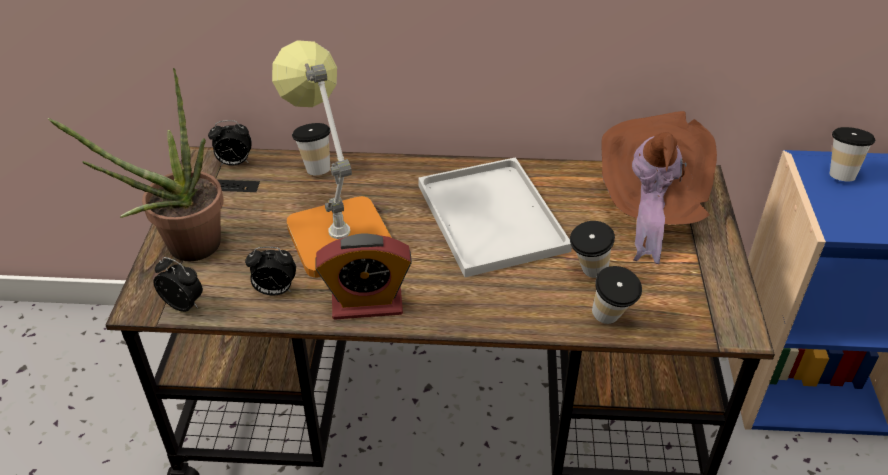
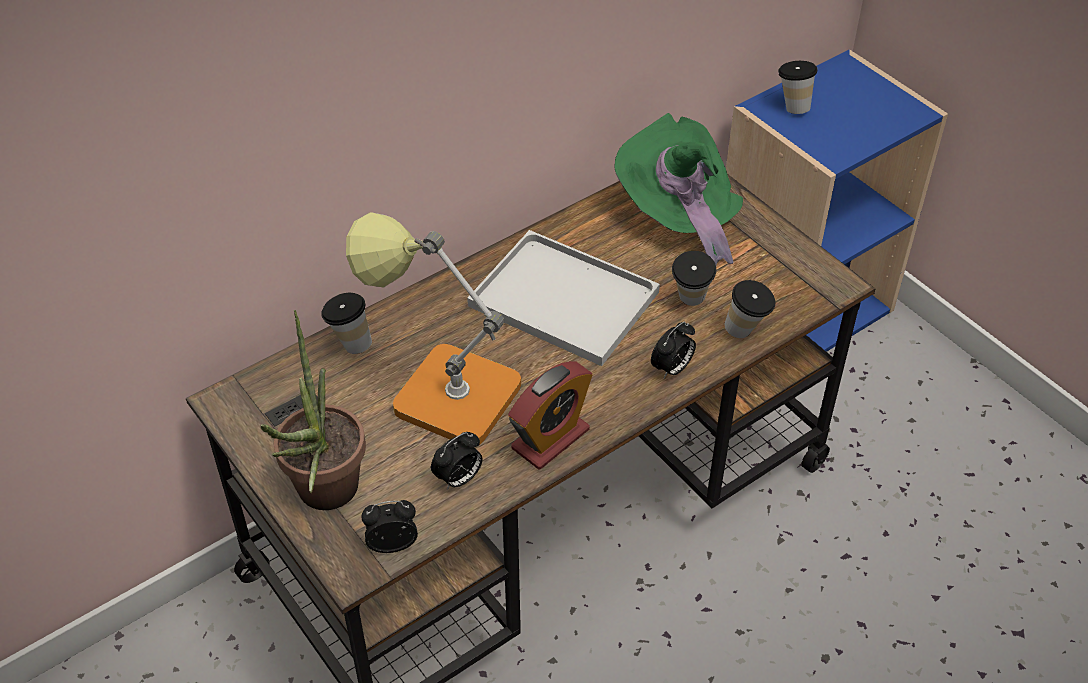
camera: 40 degrees left, 5 degrees up
alarm clock [208,120,252,166] -> alarm clock moved to [651,322,696,378]
brown hat [601,111,717,264] -> green hat [614,113,743,265]

